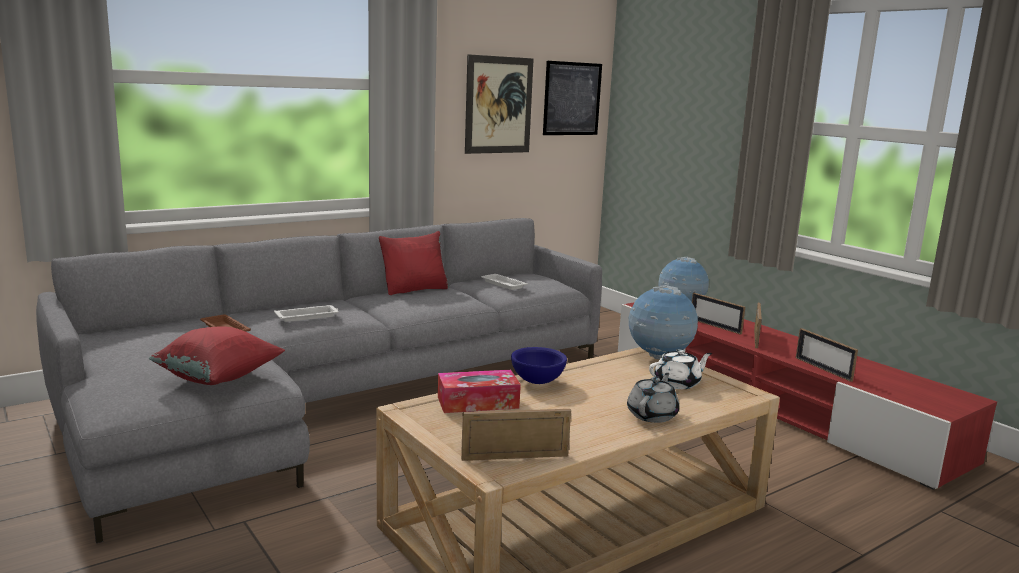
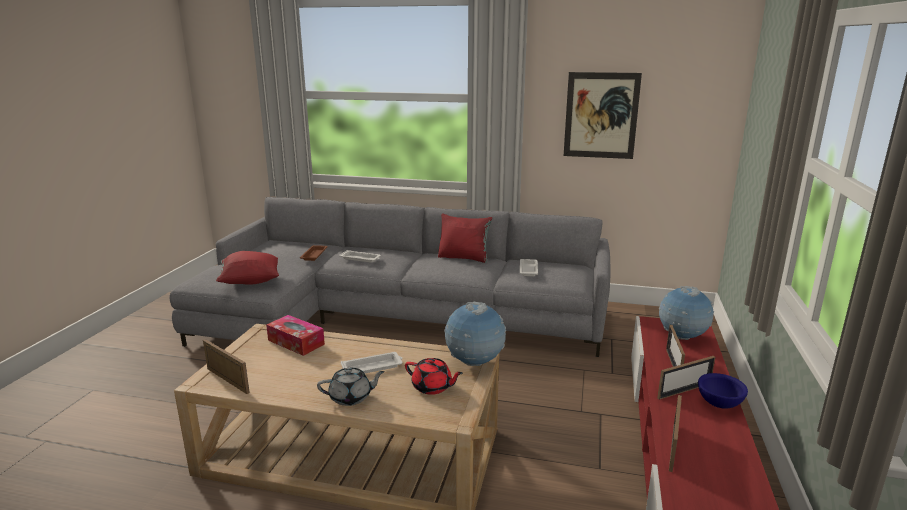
camera: 50 degrees right, 5 degrees up
blue bowl [511,347,567,384] -> blue bowl moved to [698,373,748,409]
picture [543,61,602,135] -> none
white teapot [649,349,712,389] -> red teapot [405,358,463,395]
none -> white tray [341,352,402,373]

